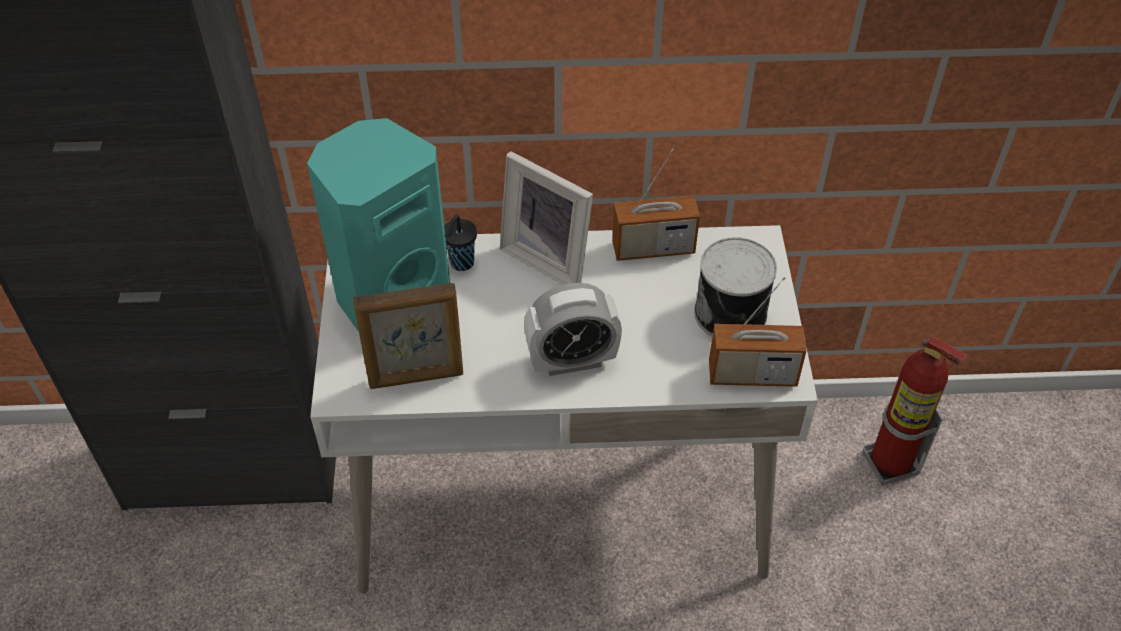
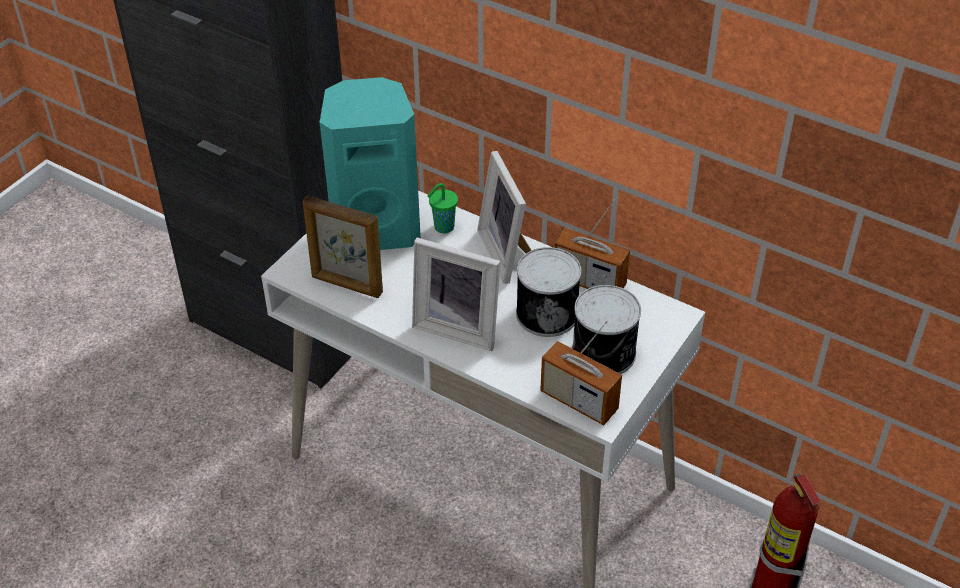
camera: 35 degrees right, 5 degrees down
black cup [444,215,477,271] -> green cup [427,183,458,234]
alarm clock [524,283,622,376] -> picture frame [412,237,501,351]
none -> can [516,247,581,337]

